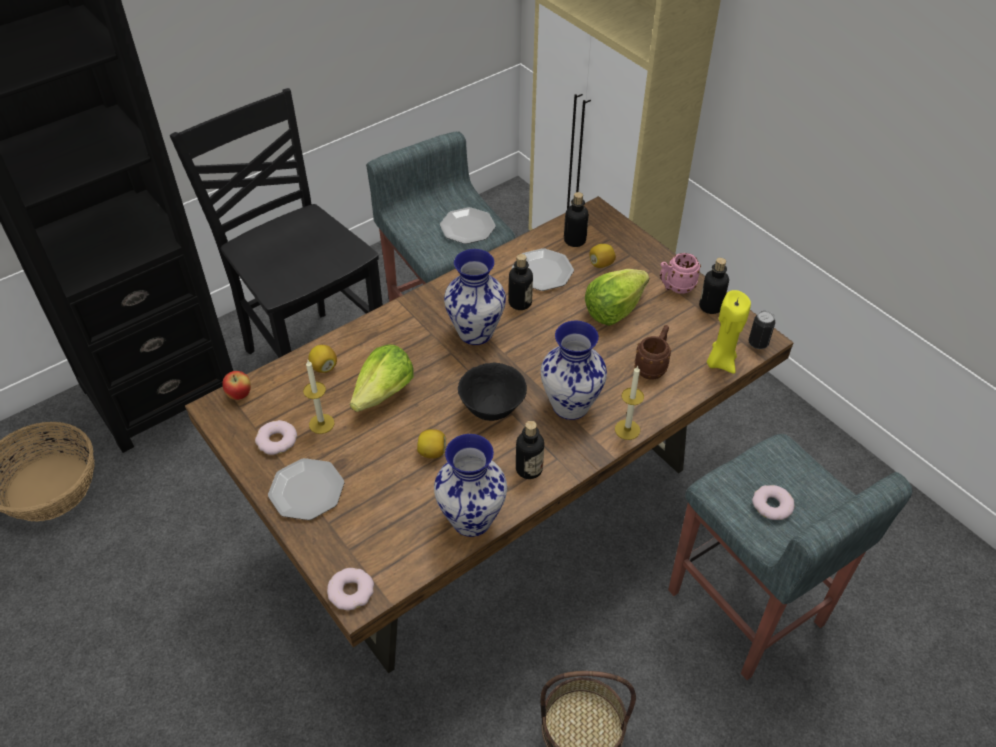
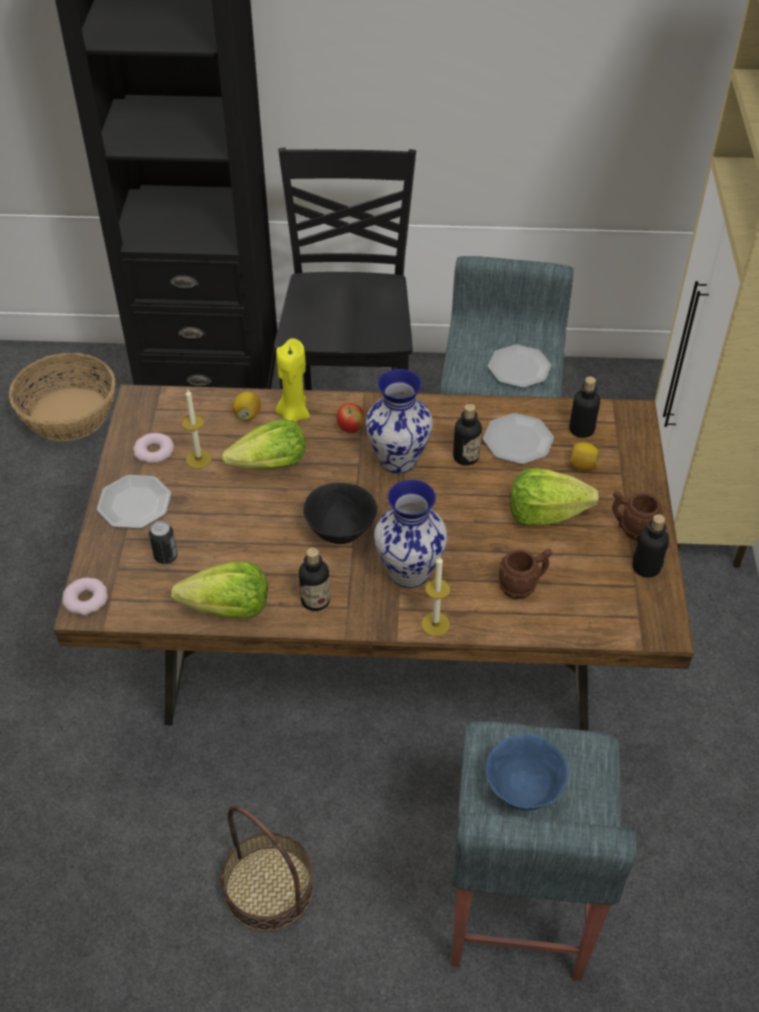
camera: 40 degrees right, 0 degrees up
apple [222,371,251,400] -> apple moved to [337,403,364,433]
lemon [417,429,446,458] -> none
vase [434,434,507,537] -> lettuce [171,562,268,618]
pink mug [660,253,701,294] -> brown mug [612,491,663,540]
yellow candle [707,290,751,374] -> yellow candle moved to [275,338,310,422]
can [749,311,775,349] -> can moved to [149,521,178,564]
donut [752,485,795,520] -> blue bowl [486,734,569,811]

